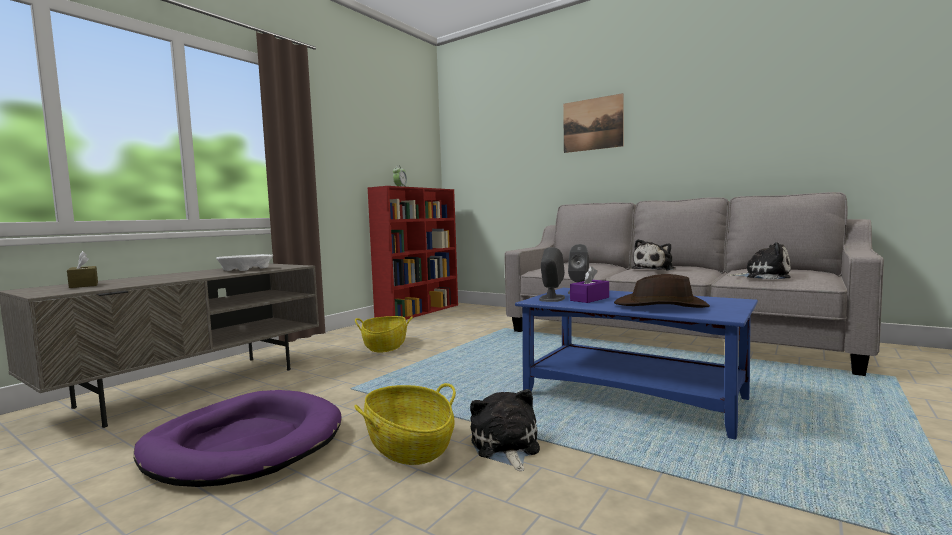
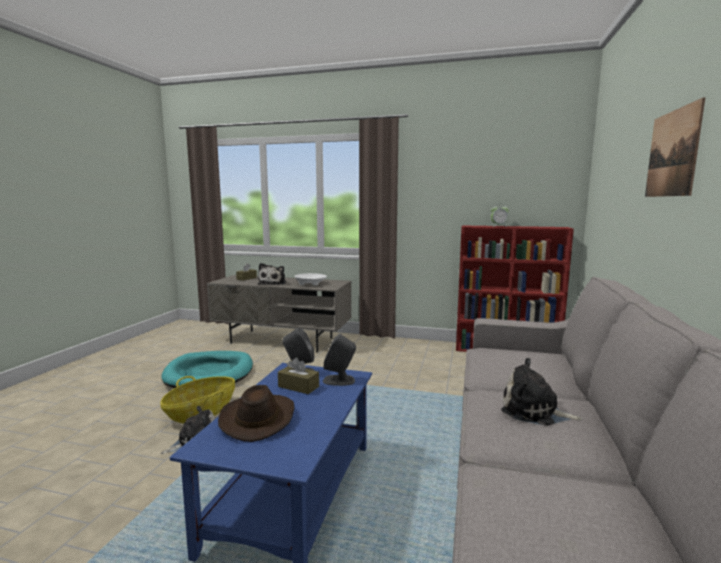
camera: 70 degrees right, 5 degrees up
purple dog bed [134,390,342,487] -> turquoise dog bed [162,351,253,388]
basket [355,316,413,352] -> none
purple tissue box [570,266,609,303] -> brown tissue box [278,357,319,394]
plush toy [728,242,791,279] -> plush toy moved to [258,263,286,285]

